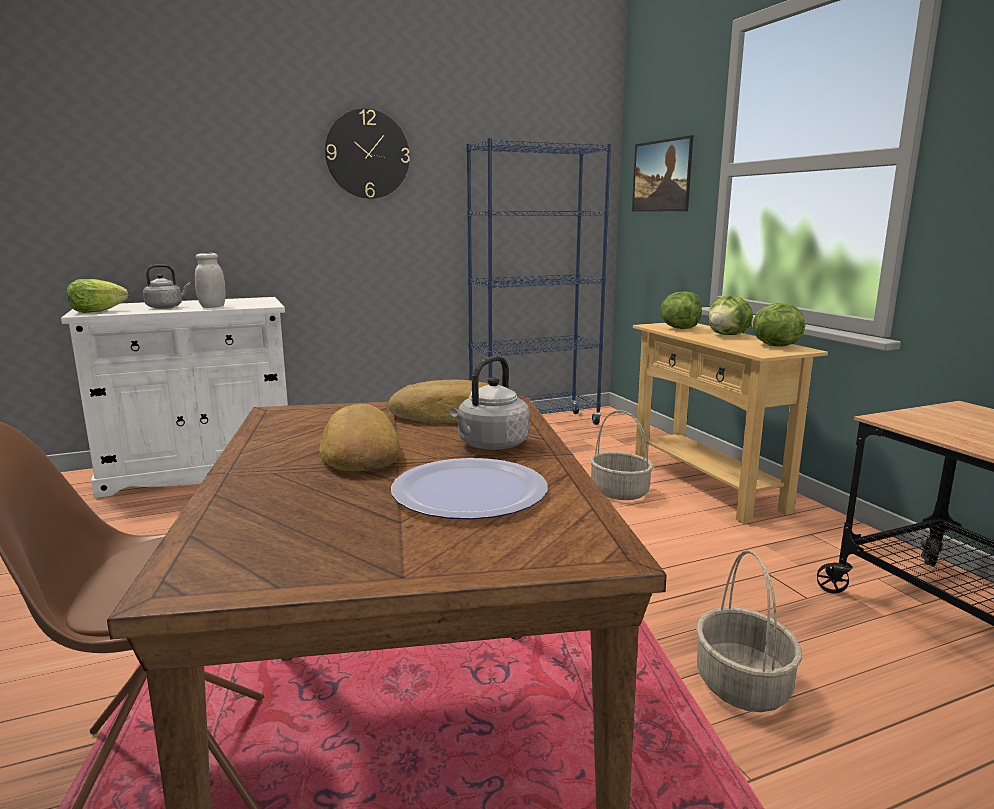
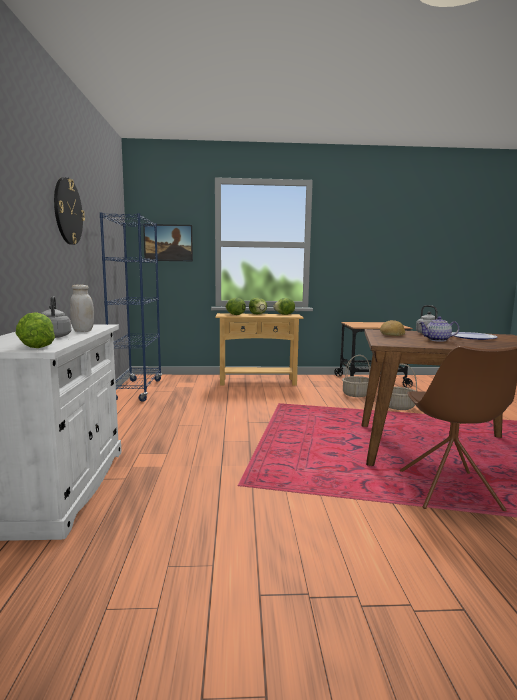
camera: 70 degrees left, 5 degrees down
bread [320,404,400,471] -> teapot [419,317,459,342]
basket [590,410,653,500] -> basket moved to [342,355,370,397]

